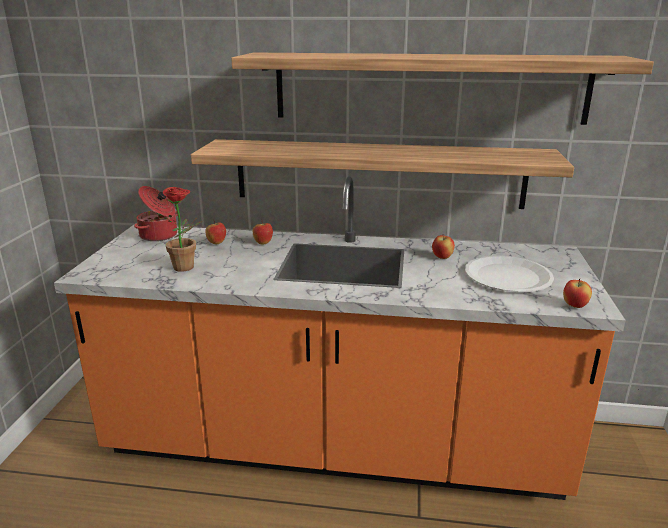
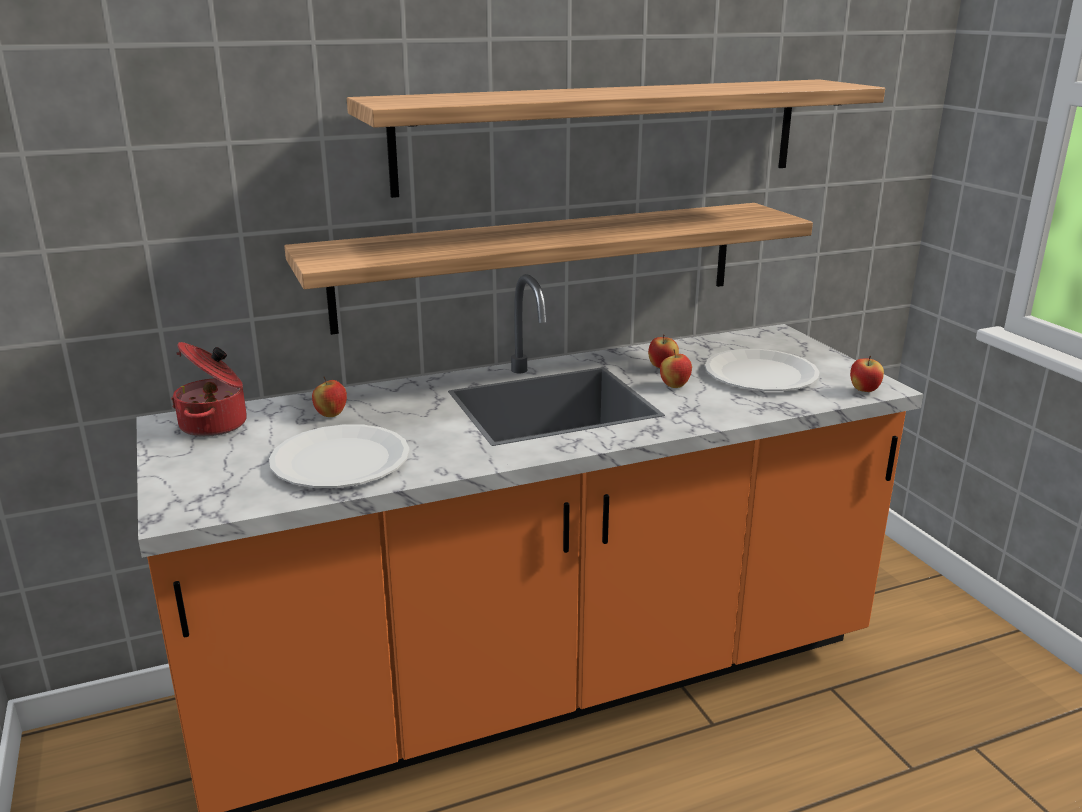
camera: 30 degrees left, 0 degrees up
potted plant [157,187,202,272] -> white plate [269,425,410,488]
apple [253,219,273,245] -> apple moved to [660,349,692,388]

